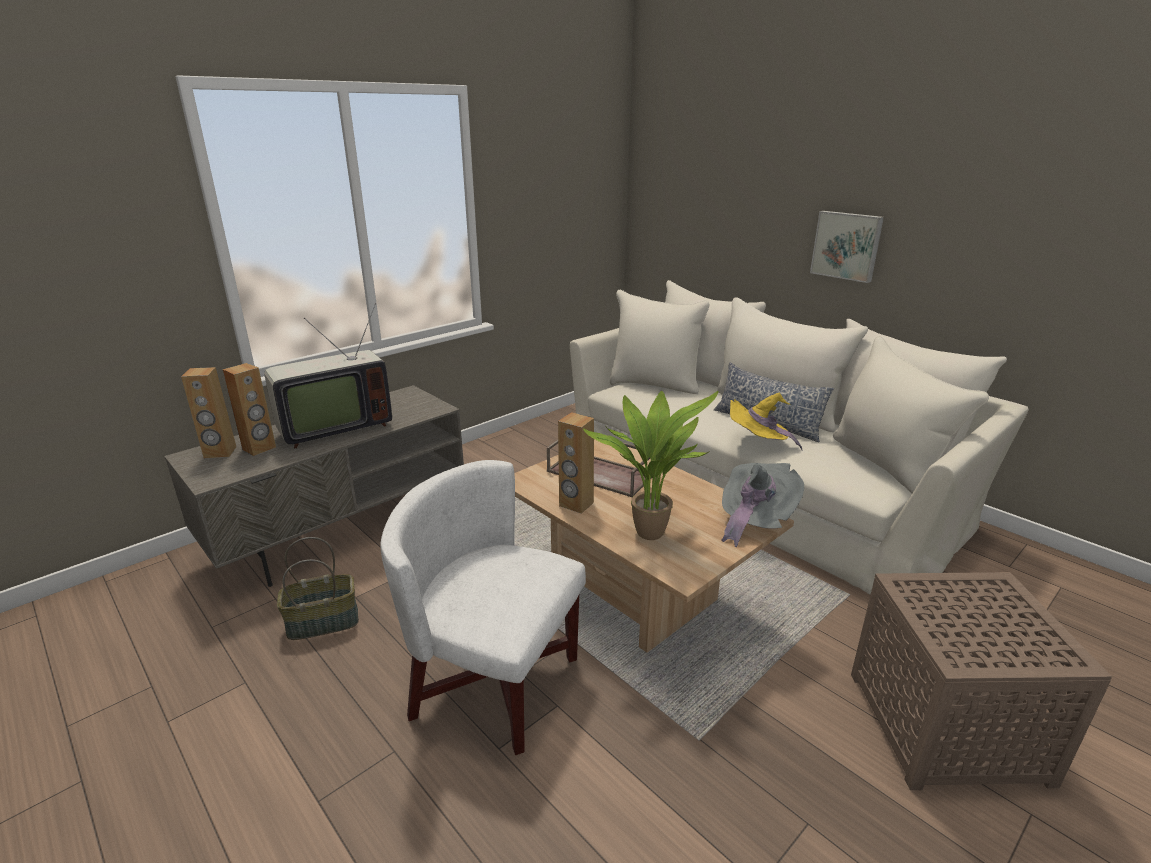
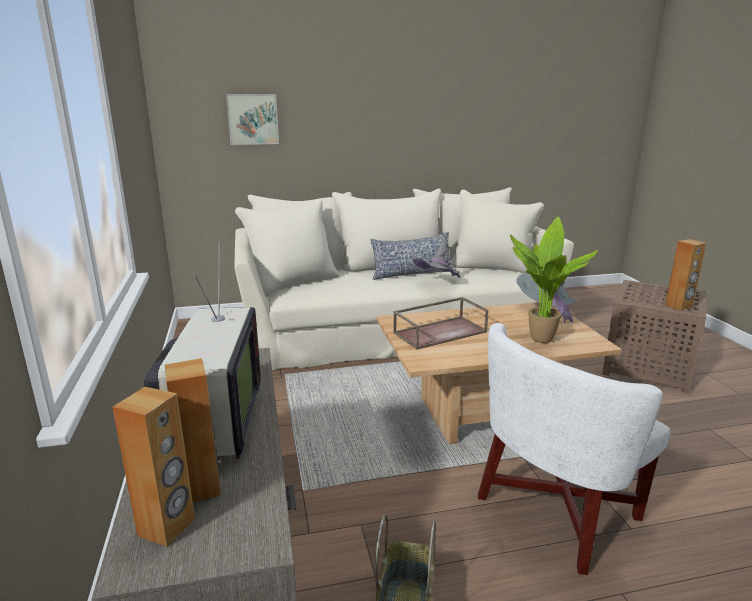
camera: 60 degrees left, 5 degrees down
brown speaker [558,412,594,514] -> brown speaker moved to [665,239,706,311]
yellow hat [730,393,802,450] -> grey hat [413,241,460,278]
picture [810,211,884,283] -> picture moved to [226,94,279,145]

